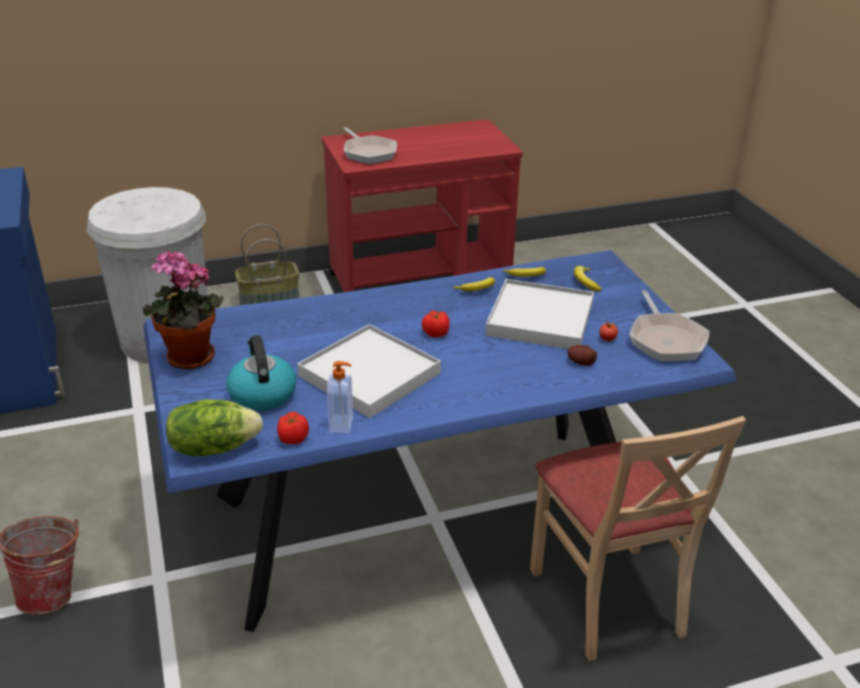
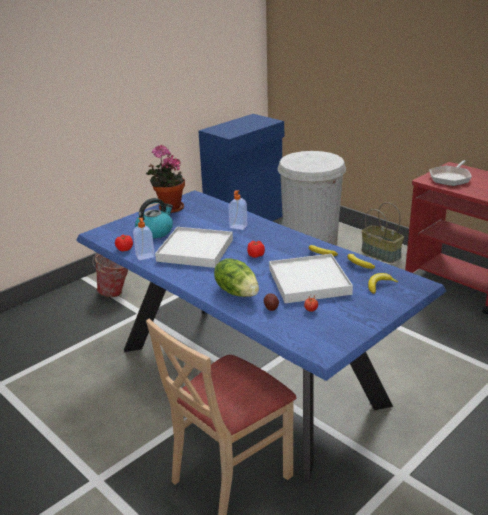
camera: 65 degrees right, 5 degrees down
lettuce [166,399,263,456] -> lettuce moved to [214,258,259,297]
frying pan [629,290,710,362] -> none
none -> soap dispenser [228,190,247,230]

